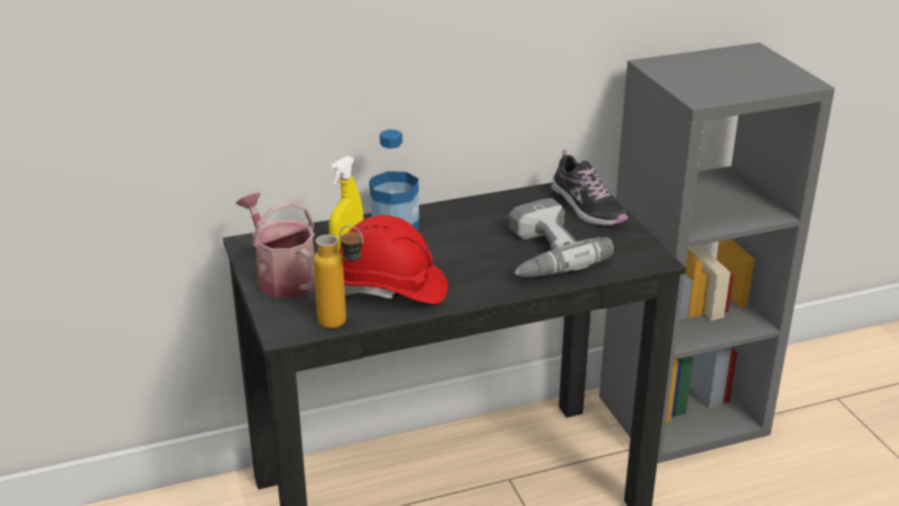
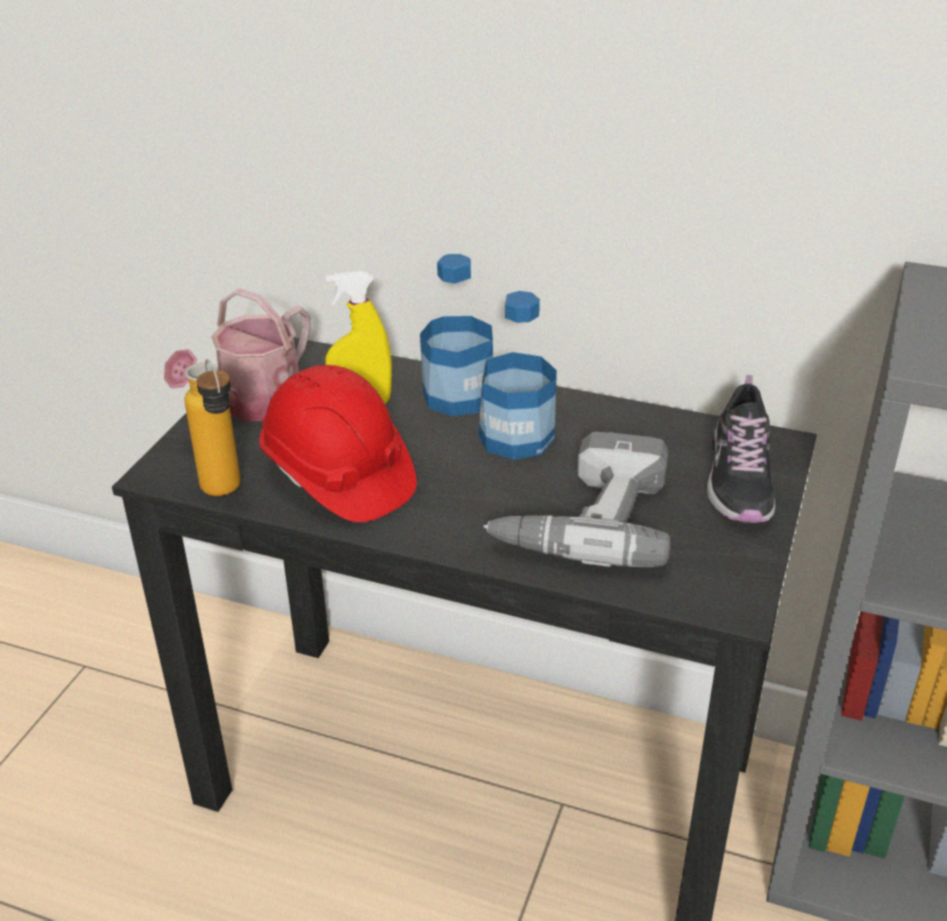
camera: 40 degrees right, 5 degrees up
watering can [236,192,315,298] -> watering can turned 150 degrees counterclockwise [164,288,311,421]
none -> bottle [478,291,557,460]

